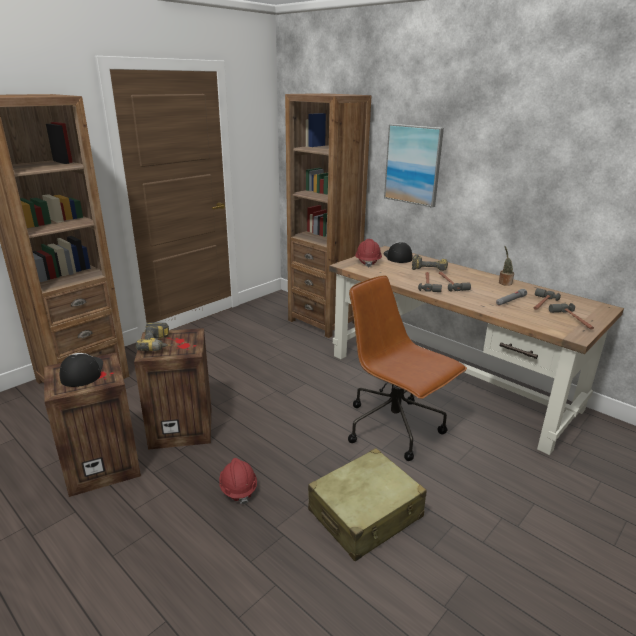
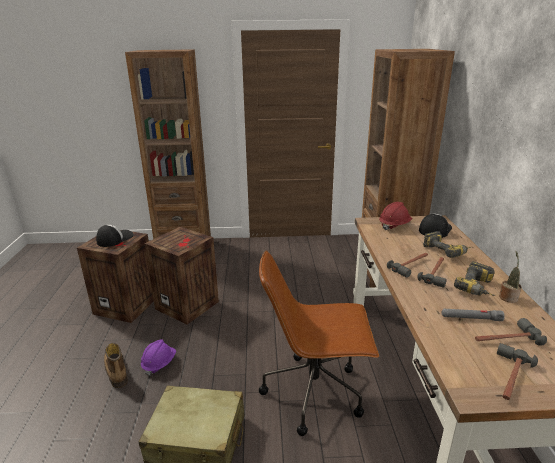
camera: 45 degrees right, 0 degrees up
power drill [136,323,173,351] -> power drill moved to [454,262,495,296]
red hard hat [219,458,257,504] -> purple hard hat [141,339,176,376]
brown office chair [348,276,467,461] -> brown office chair turned 90 degrees counterclockwise [259,250,379,436]
picture [384,124,444,208] -> none
none -> boot [104,343,128,388]

